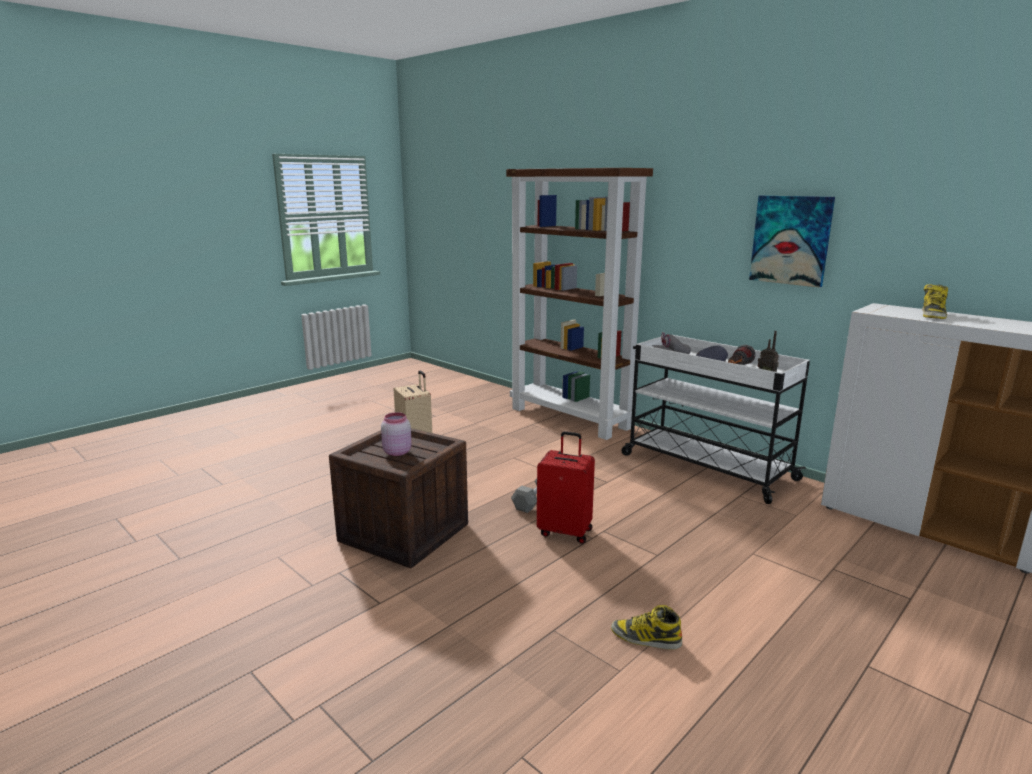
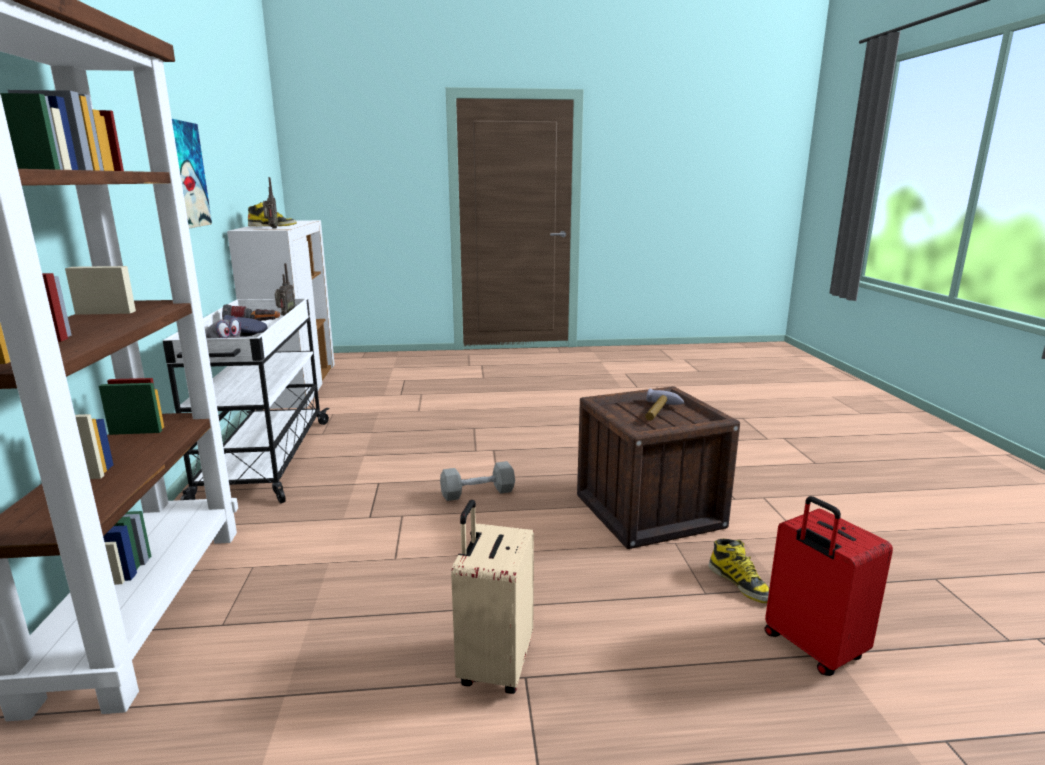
camera: 140 degrees left, 0 degrees up
pink jar [381,412,412,456] -> hammer [645,388,684,421]
red suitcase [537,431,595,544] -> red suitcase moved to [765,496,893,676]
boot [611,605,682,650] -> boot moved to [709,539,770,603]
none -> radio [263,177,278,229]

